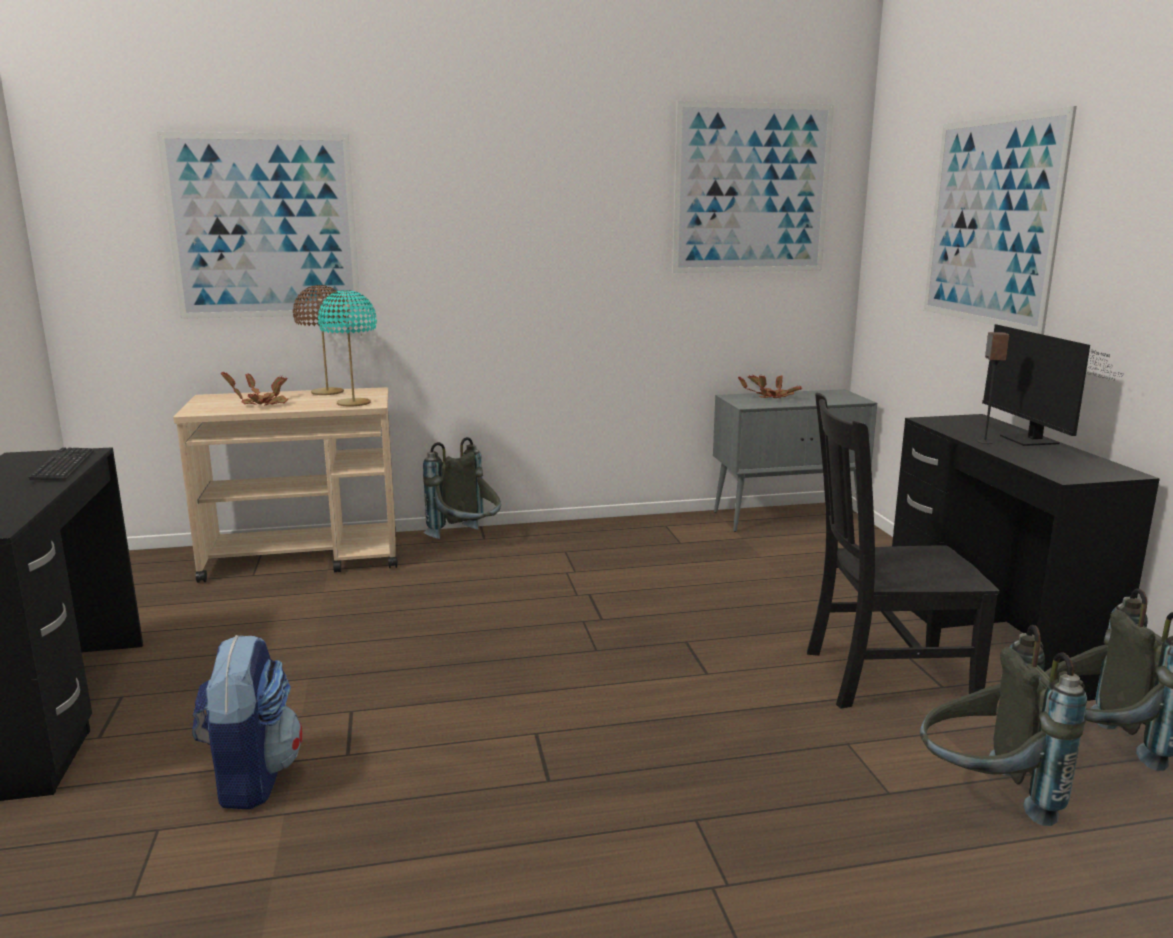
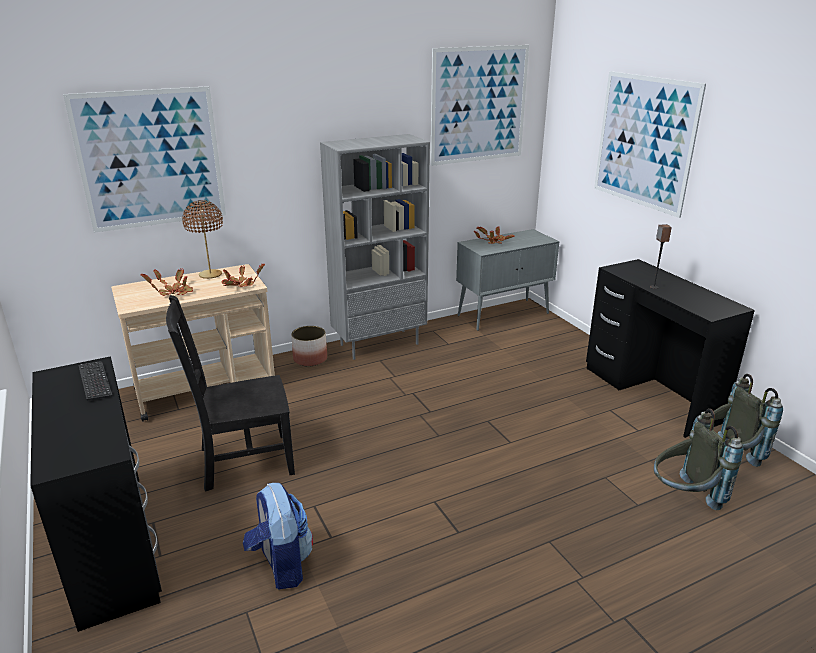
camera: 15 degrees left, 10 degrees up
turquoise table lamp [318,290,377,407] -> potted plant [222,263,265,287]
grey backpack [423,437,501,539] -> planter [291,326,327,366]
black chair [807,393,999,709] -> black chair moved to [166,295,295,492]
monitor [982,324,1122,446] -> none
none -> grey bookcase [320,134,430,360]

